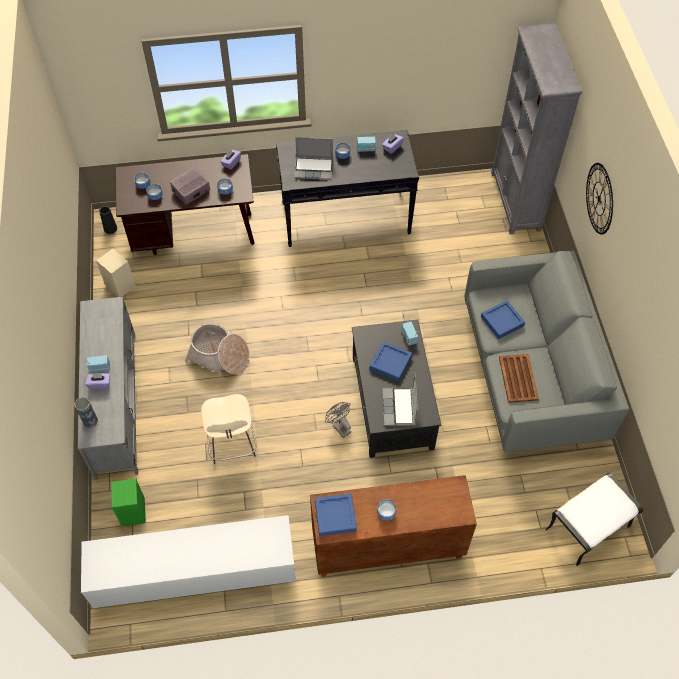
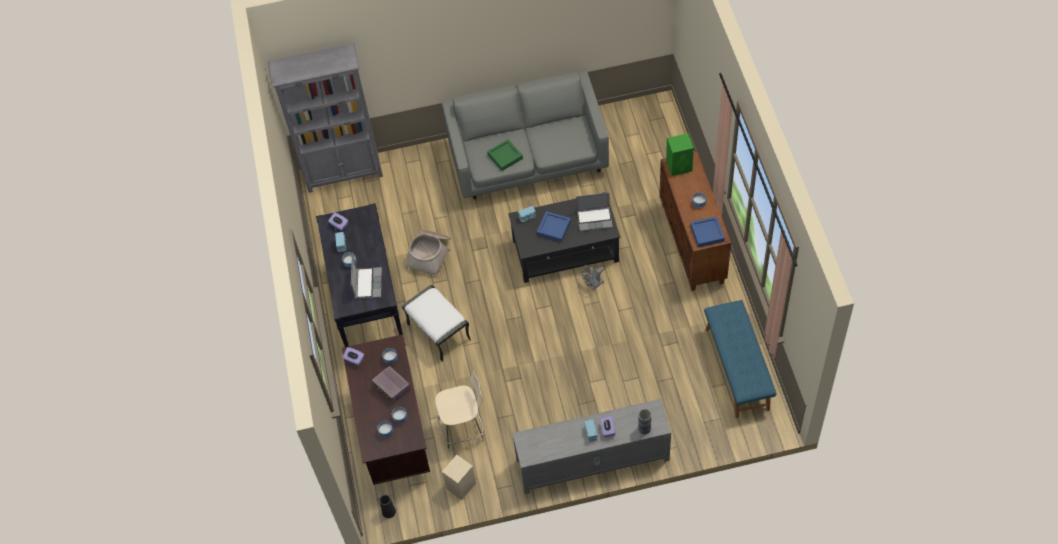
camera: 90 degrees left, 0 degrees up
white tv stand [81,515,296,608] -> blue bench [704,300,776,418]
green speaker [111,479,146,526] -> green speaker moved to [666,133,694,176]
basket [185,323,249,376] -> basket moved to [405,230,451,278]
beige chair [201,394,257,467] -> beige chair moved to [435,371,484,451]
blue tray [481,300,525,339] -> green tray [487,139,523,171]
brown tray [499,354,539,403] -> none
white ottoman [546,473,643,566] -> white ottoman moved to [402,285,471,362]
wall clock [586,163,613,235] -> none

